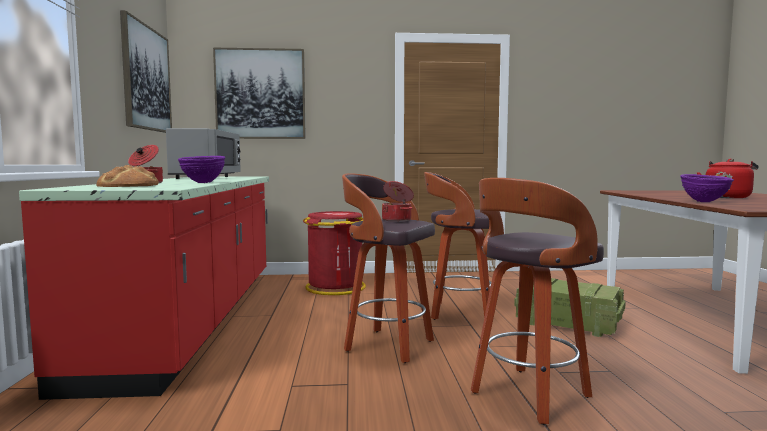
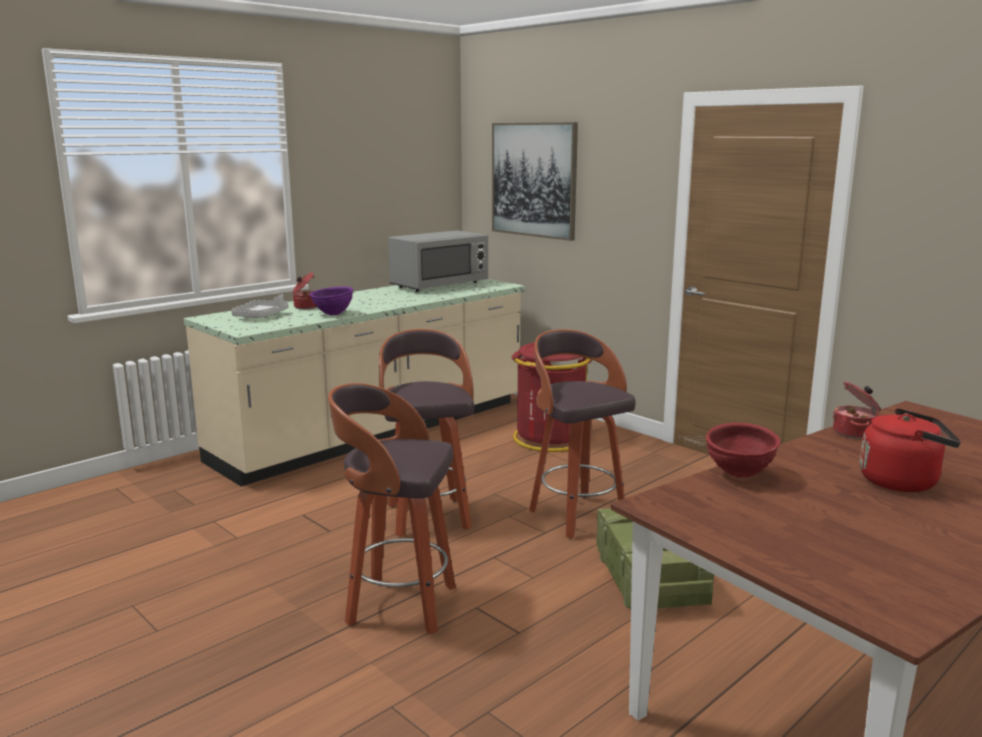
camera: 50 degrees right, 10 degrees up
red counter [19,177,269,400] -> beige counter [184,279,525,486]
bread [96,165,159,187] -> grey tray [231,295,289,318]
picture [120,11,172,133] -> none
cooking pot [382,181,414,222] -> cooking pot moved to [832,381,881,439]
purple bowl [680,174,734,202] -> red bowl [706,423,781,478]

